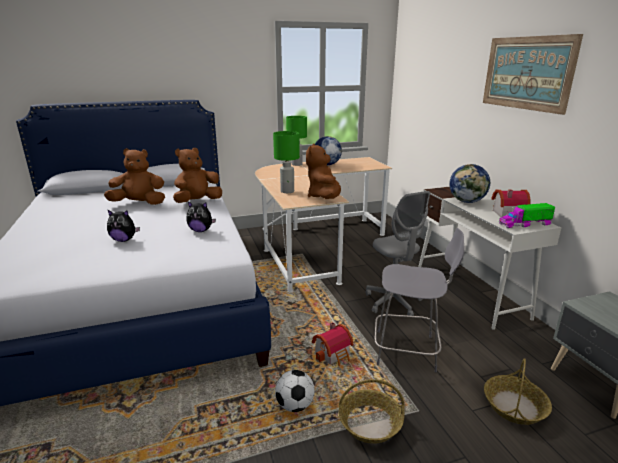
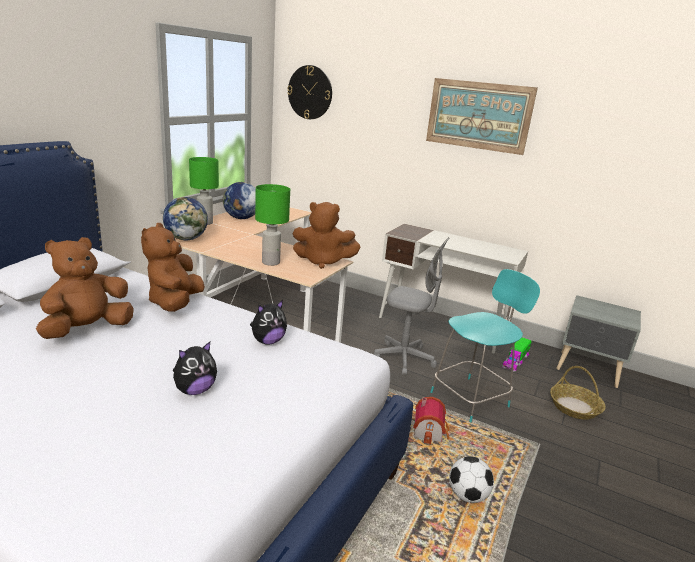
camera: 45 degrees left, 0 degrees up
brown plush toy [306,144,341,199] -> brown plush toy turned 45 degrees counterclockwise [293,202,360,269]
basket [338,379,405,444] -> none
grey chair [375,228,465,372] -> turquoise chair [430,269,540,423]
globe [449,164,490,203] -> globe moved to [163,197,208,240]
toy house [491,189,531,217] -> none
toy truck [499,203,555,228] -> toy truck moved to [502,337,532,372]
none -> wall clock [287,65,332,119]

